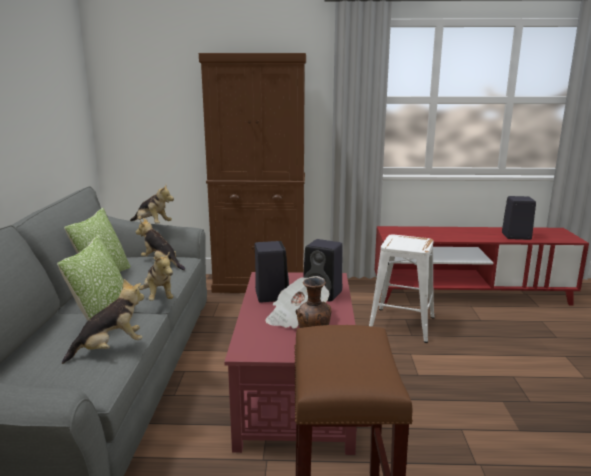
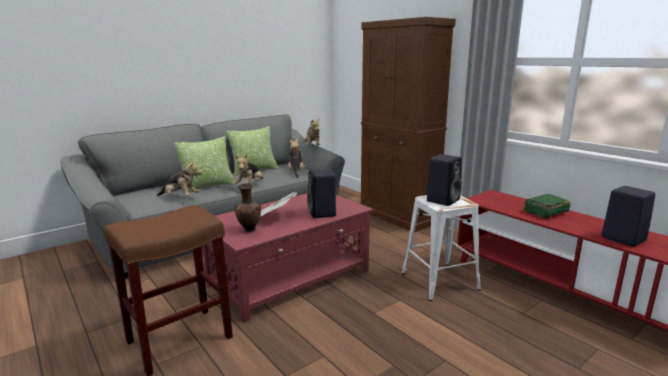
camera: 50 degrees right, 0 degrees up
black speaker [254,241,289,302] -> black speaker moved to [427,154,462,206]
none -> green book [524,194,571,219]

